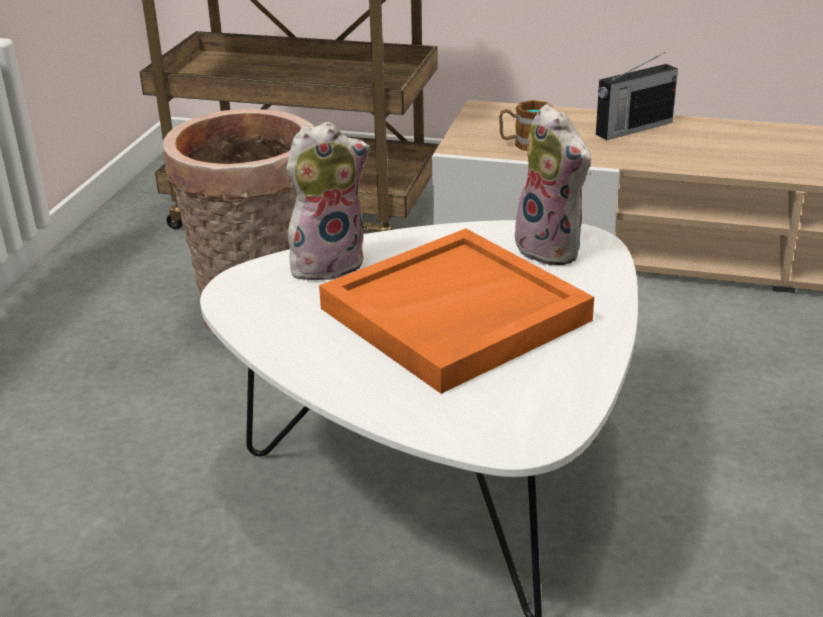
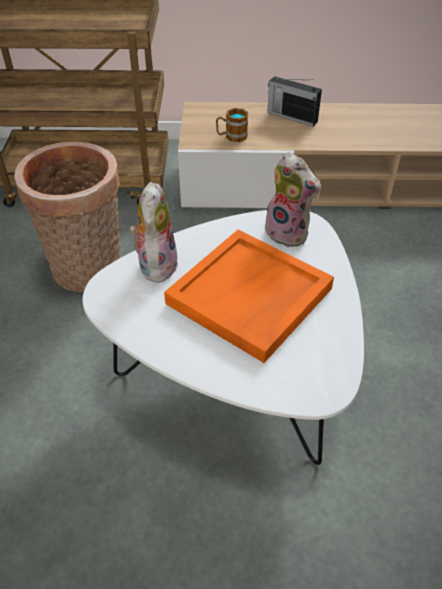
camera: 15 degrees left, 15 degrees up
plush toy [286,122,370,284] -> plush toy turned 45 degrees counterclockwise [129,182,178,283]
radio [596,52,678,140] -> radio turned 75 degrees clockwise [267,76,322,126]

